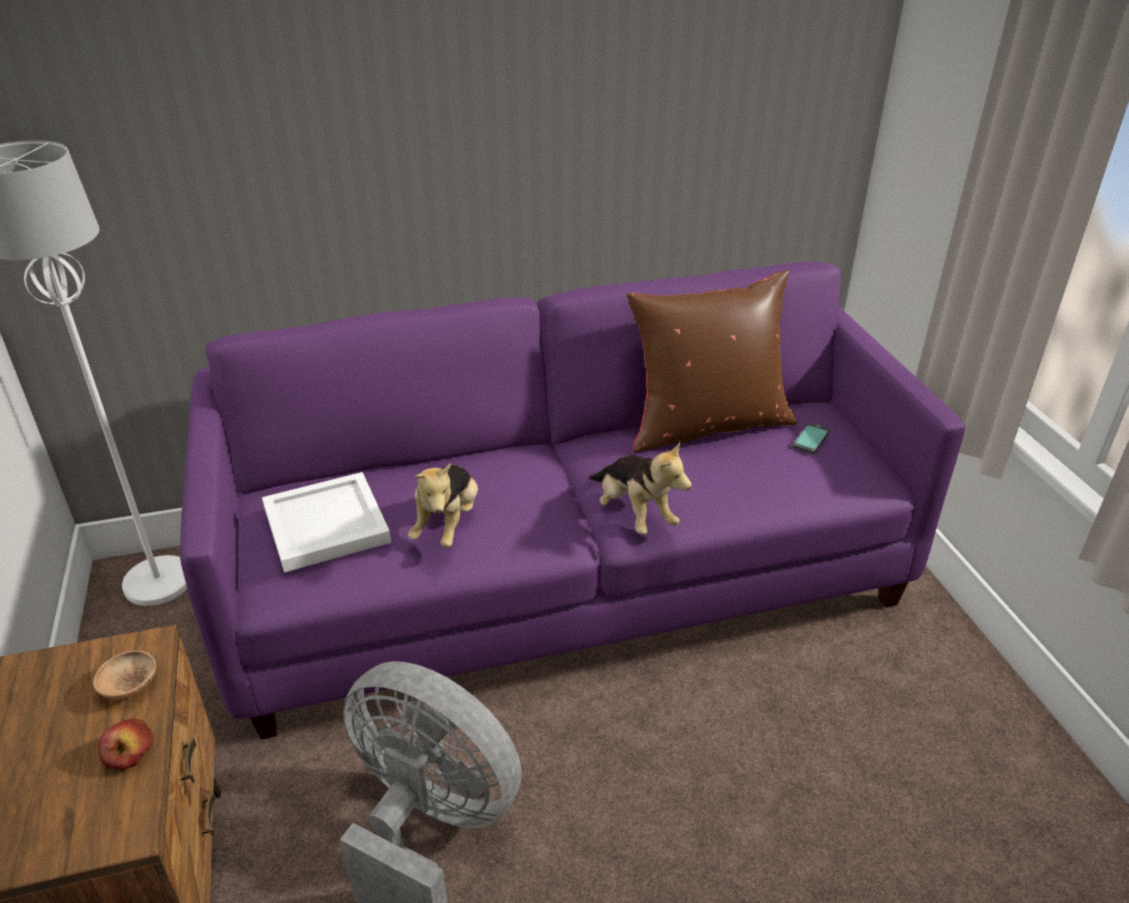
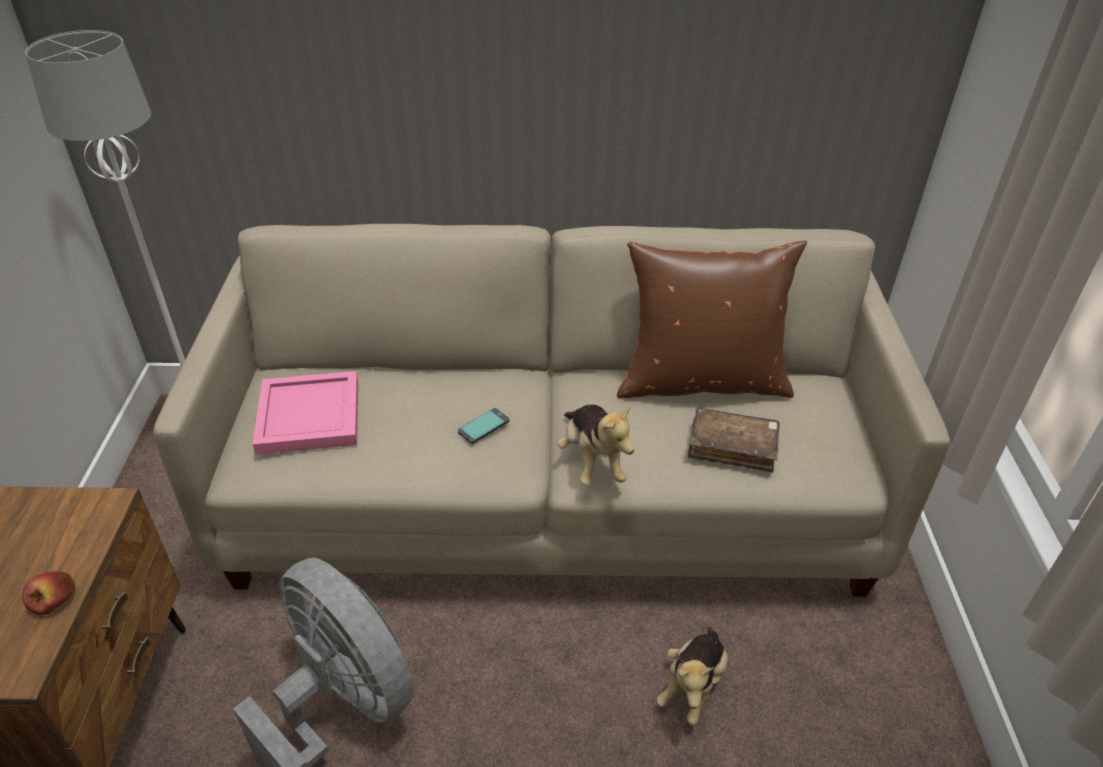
camera: 15 degrees right, 5 degrees up
brown bowl [93,650,156,699] -> none
purple sofa [180,261,965,740] -> beige sofa [153,224,950,597]
white tray [262,472,391,573] -> pink tray [253,371,358,455]
plush toy [408,463,478,548] -> plush toy moved to [657,627,728,725]
phone [793,422,830,454] -> phone moved to [458,408,510,444]
none -> brown book [688,407,780,473]

